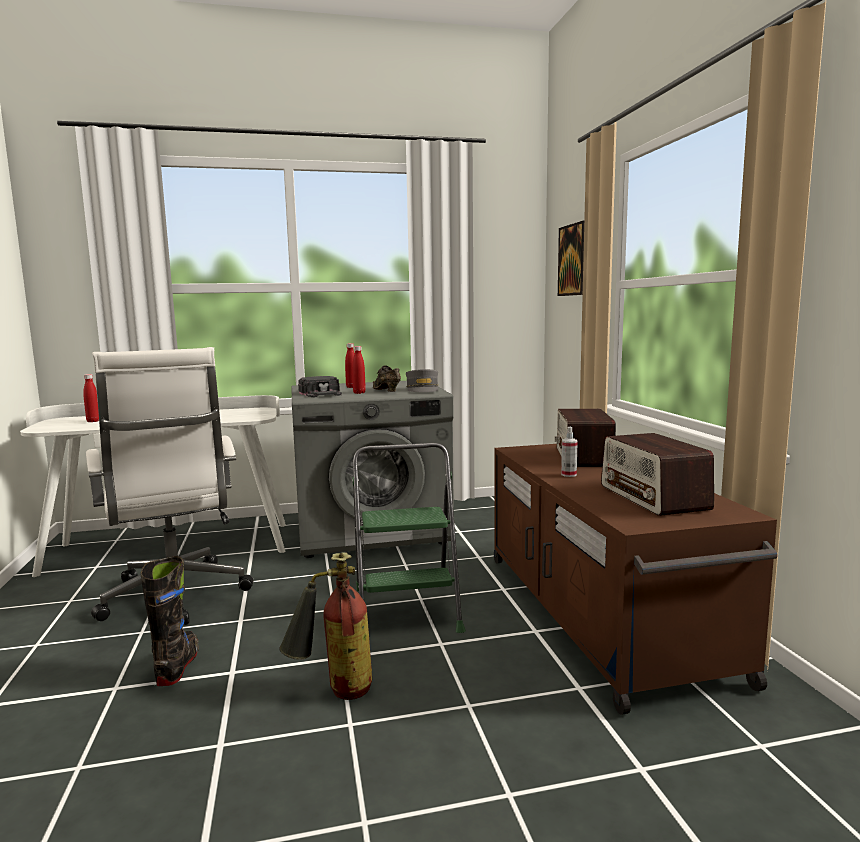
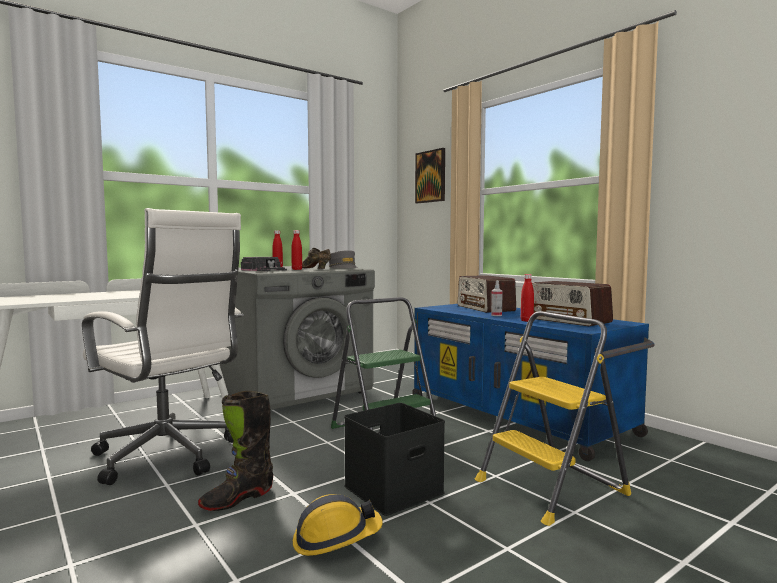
camera: 25 degrees left, 5 degrees down
red bottle [83,374,99,422] -> red bottle moved to [521,274,534,322]
black boot [140,556,199,686] -> black boot turned 105 degrees counterclockwise [198,391,273,511]
fire extinguisher [279,552,372,700] -> black storage box [344,403,445,516]
brown cabinet [494,444,777,715] -> blue cabinet [412,304,655,461]
none -> hard hat [293,494,383,556]
none -> yellow step ladder [475,311,631,526]

